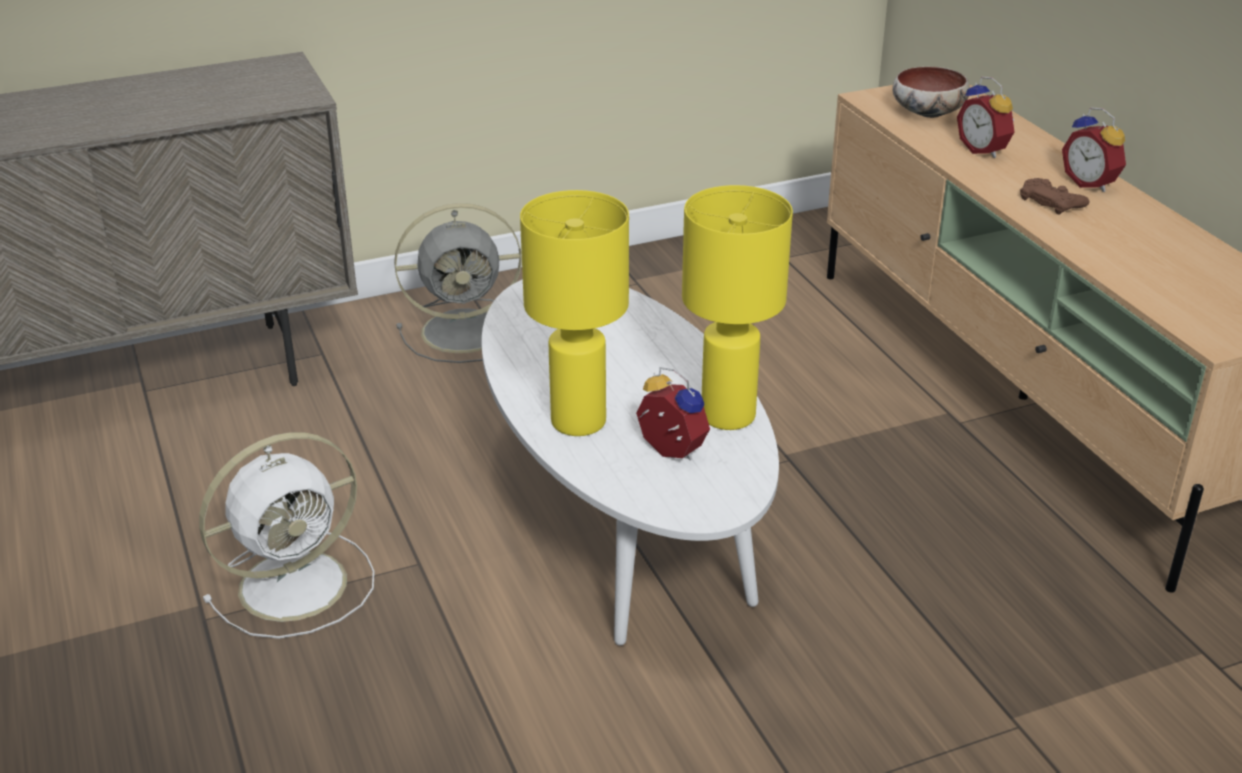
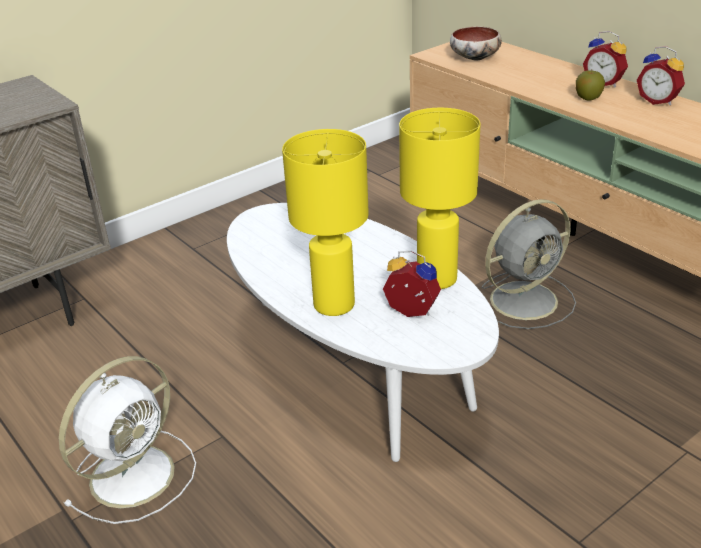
camera: 15 degrees left, 0 degrees up
grey fan [394,203,522,363] -> grey fan moved to [482,199,576,329]
alarm clock [957,77,1014,158] -> alarm clock moved to [637,46,685,105]
brown game controller [1020,178,1090,215] -> apple [576,70,605,101]

